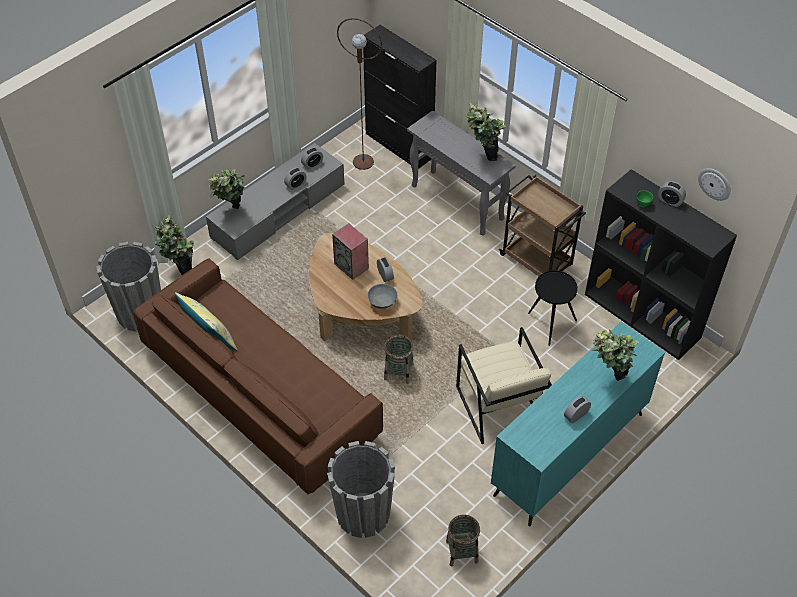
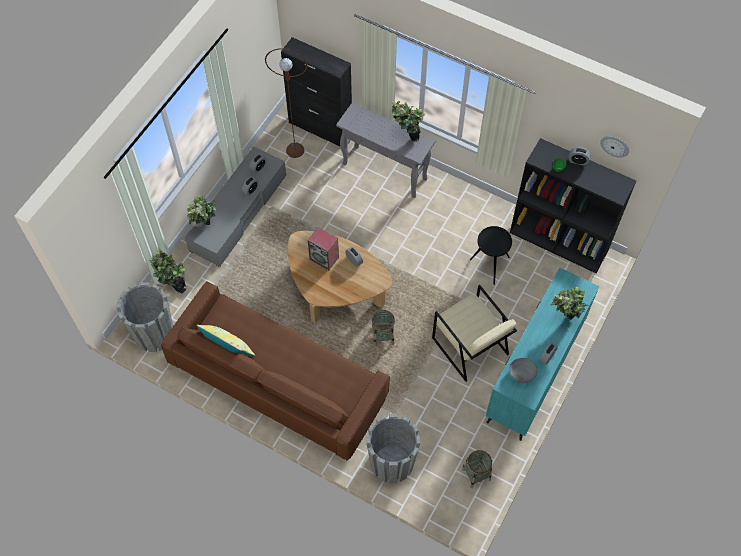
camera: 15 degrees left, 10 degrees up
grey bowl [368,284,398,309] -> grey bowl moved to [509,358,537,383]
brown cart [499,175,586,276] -> none

